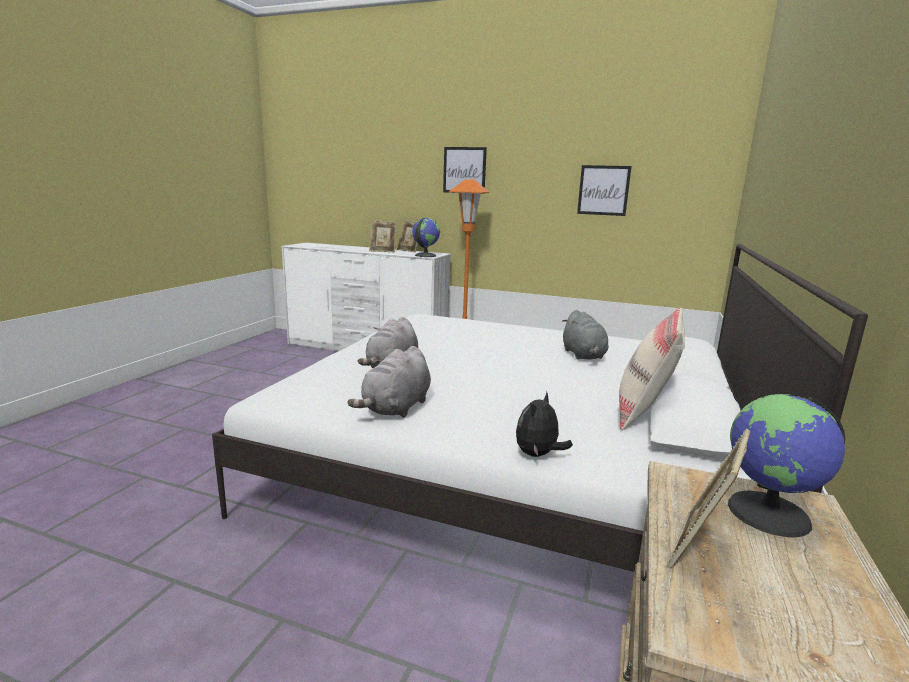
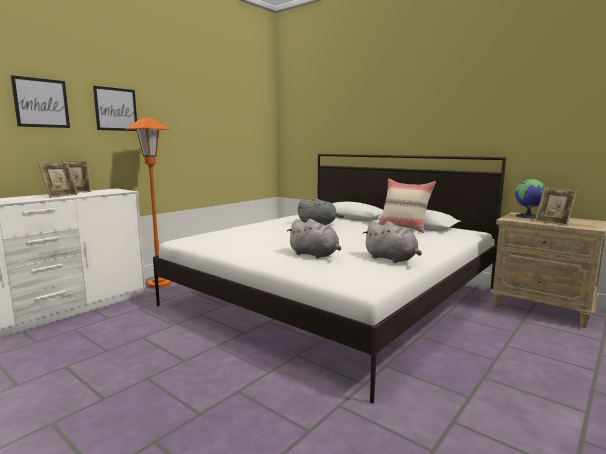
camera: 70 degrees left, 5 degrees down
globe [412,218,440,257] -> none
plush toy [516,392,573,457] -> none
picture [577,165,632,216] -> picture moved to [11,75,70,128]

